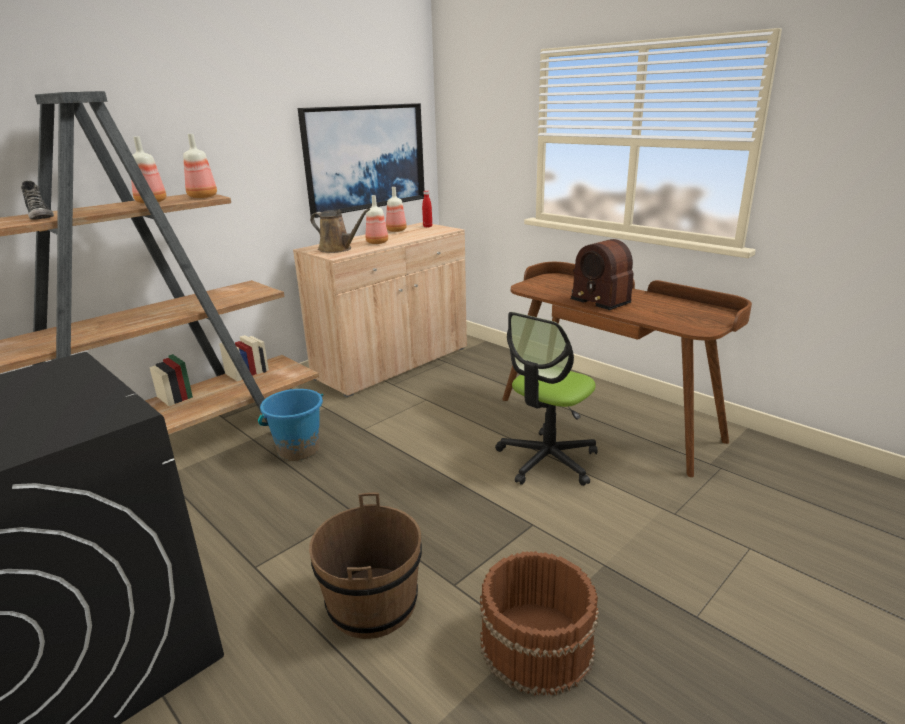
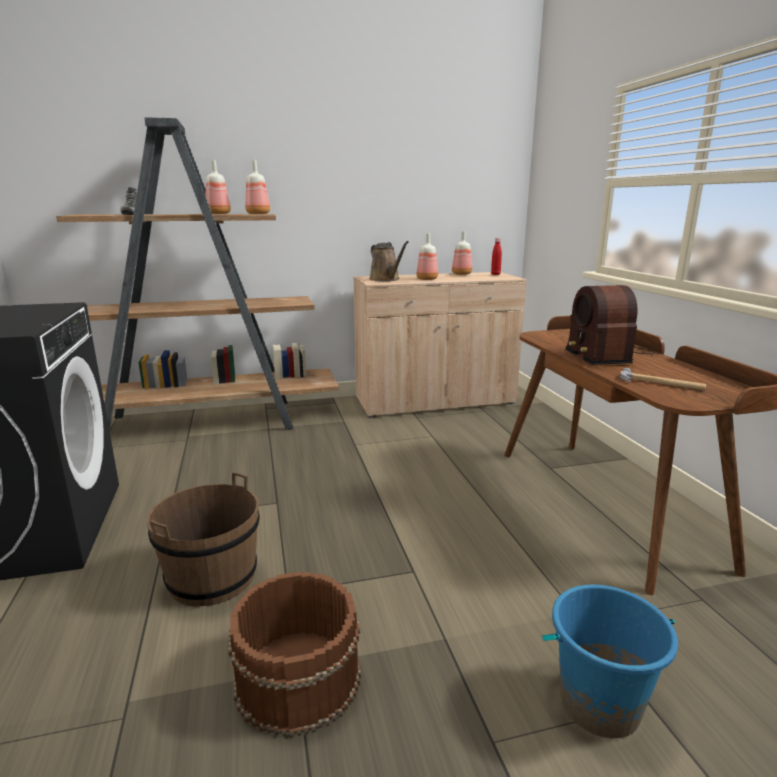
camera: 30 degrees right, 5 degrees down
blue bucket [258,389,323,461] -> blue bucket moved to [542,584,678,738]
picture [298,103,425,218] -> none
office chair [495,312,597,486] -> none
none -> hammer [620,368,706,390]

